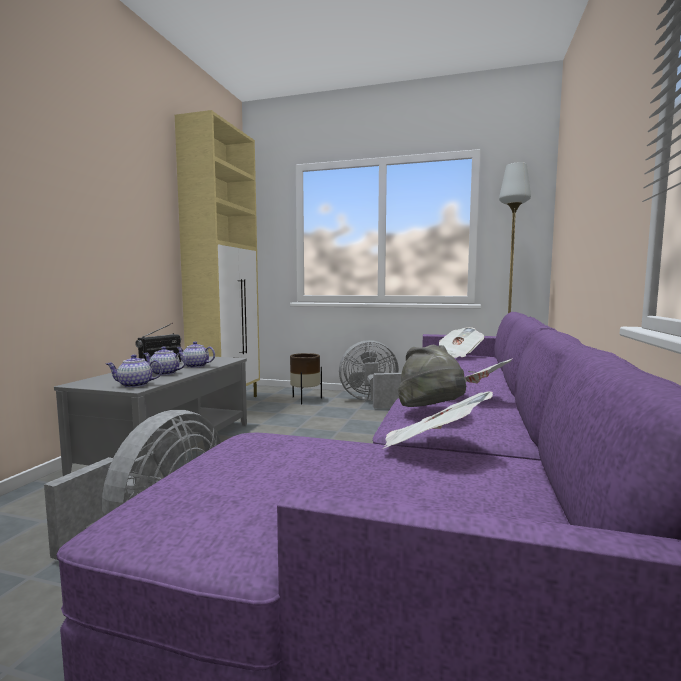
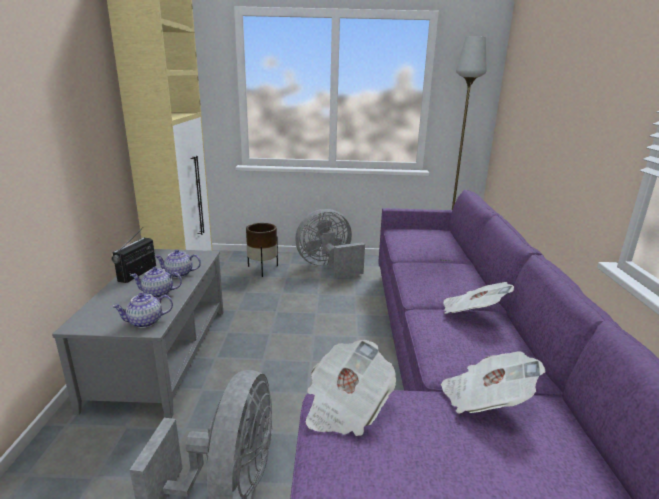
camera: 15 degrees left, 15 degrees up
grey hat [398,345,466,407] -> none
newspaper [439,327,484,358] -> newspaper moved to [306,340,396,436]

